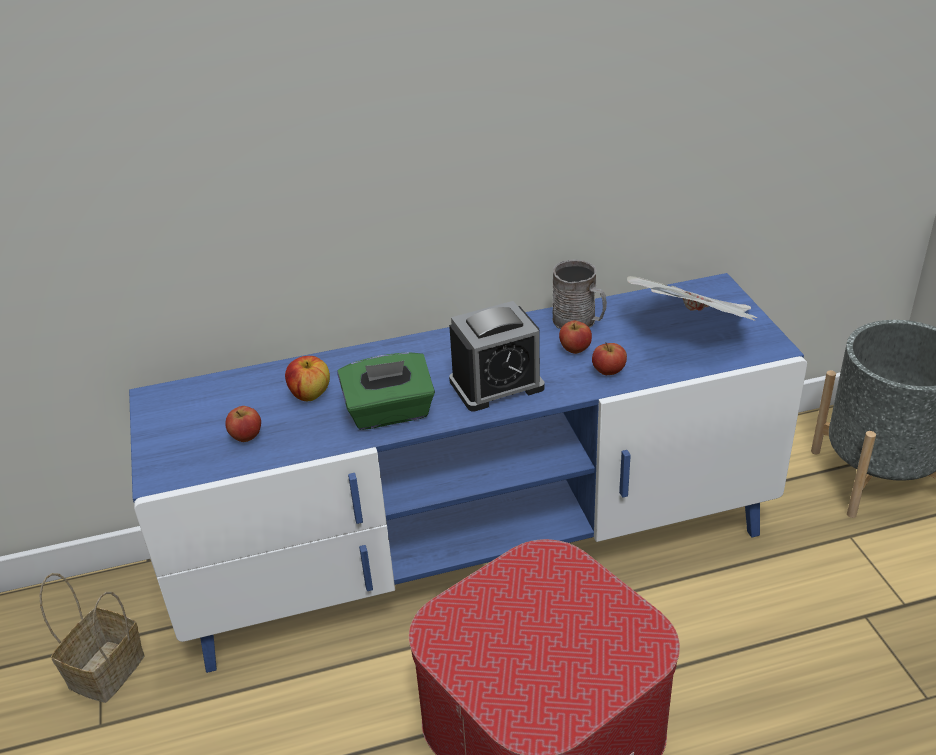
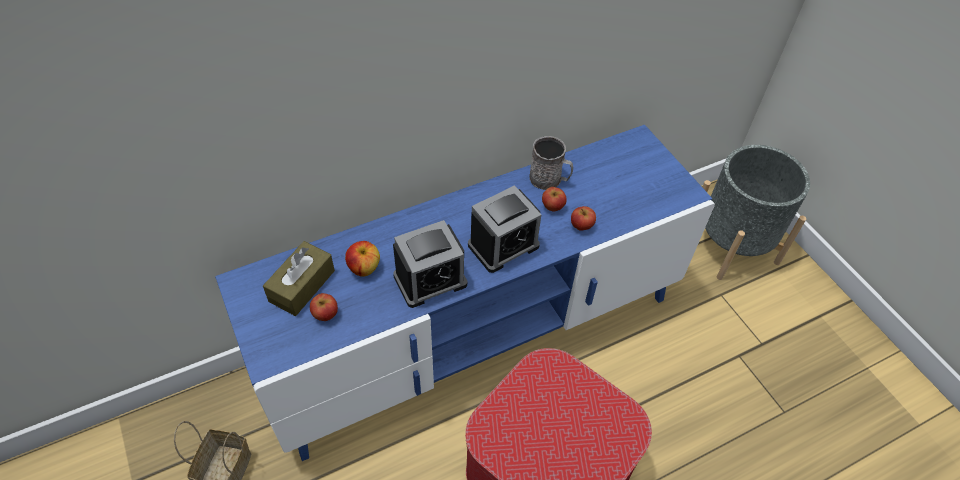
camera: 15 degrees left, 15 degrees up
green tissue box [338,352,435,430] -> alarm clock [393,220,467,308]
newspaper [627,276,757,321] -> none
none -> brown tissue box [263,241,335,316]

